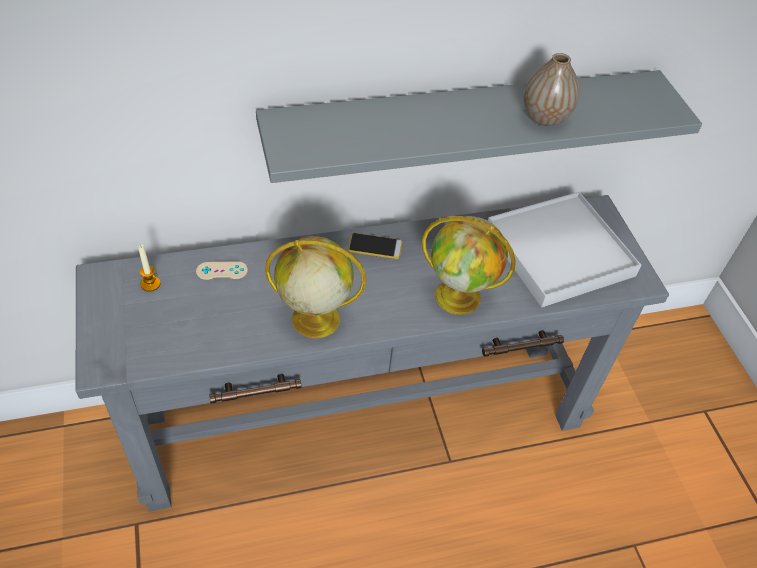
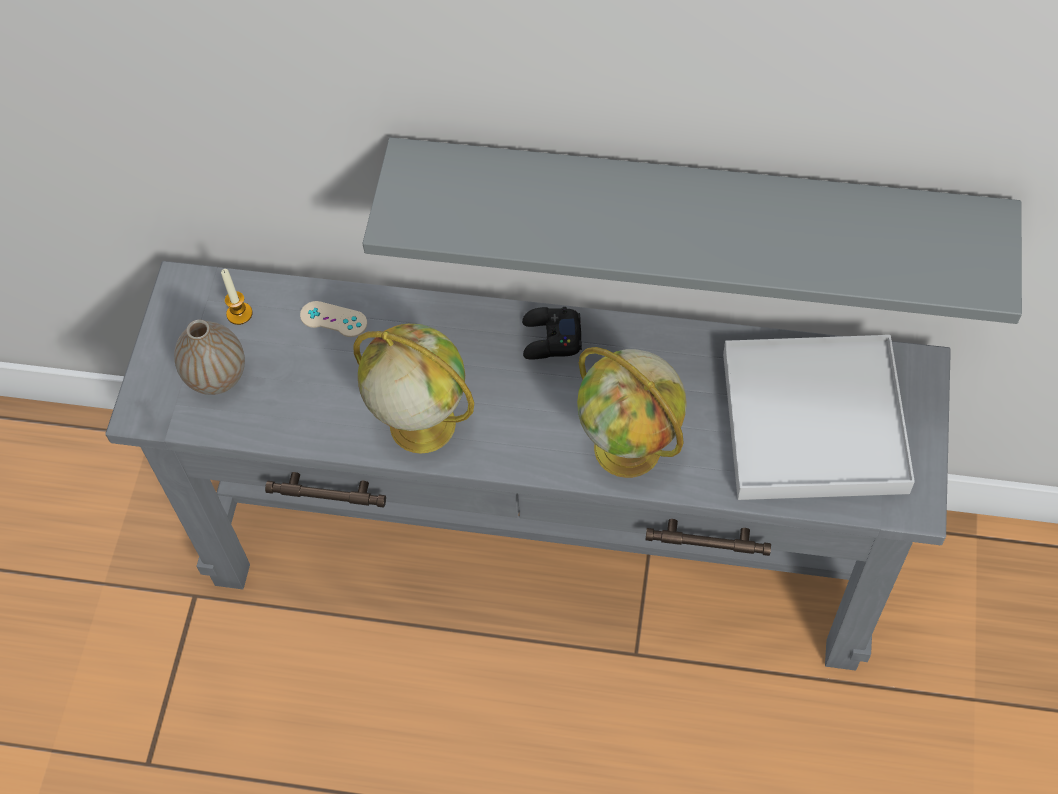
camera: 30 degrees right, 10 degrees up
phone [348,233,403,259] -> black game controller [522,307,582,360]
vase [524,53,579,126] -> vase moved to [174,320,245,395]

